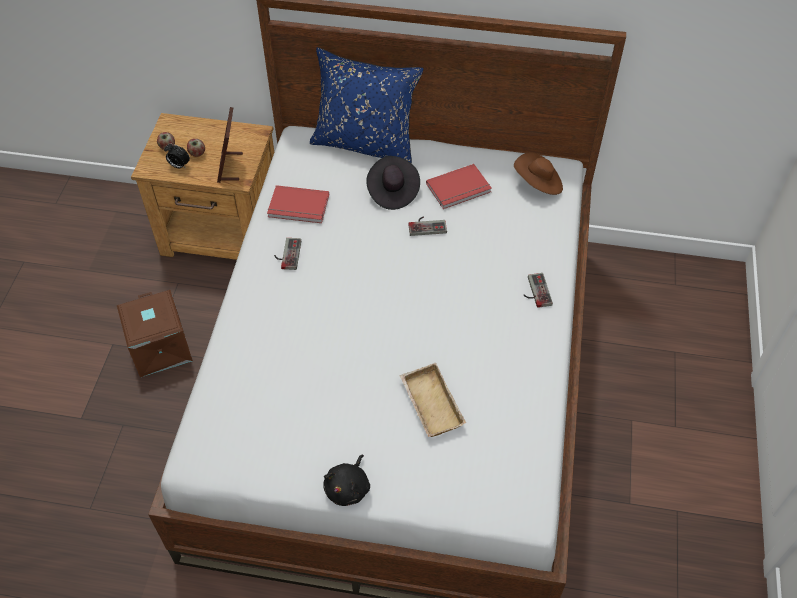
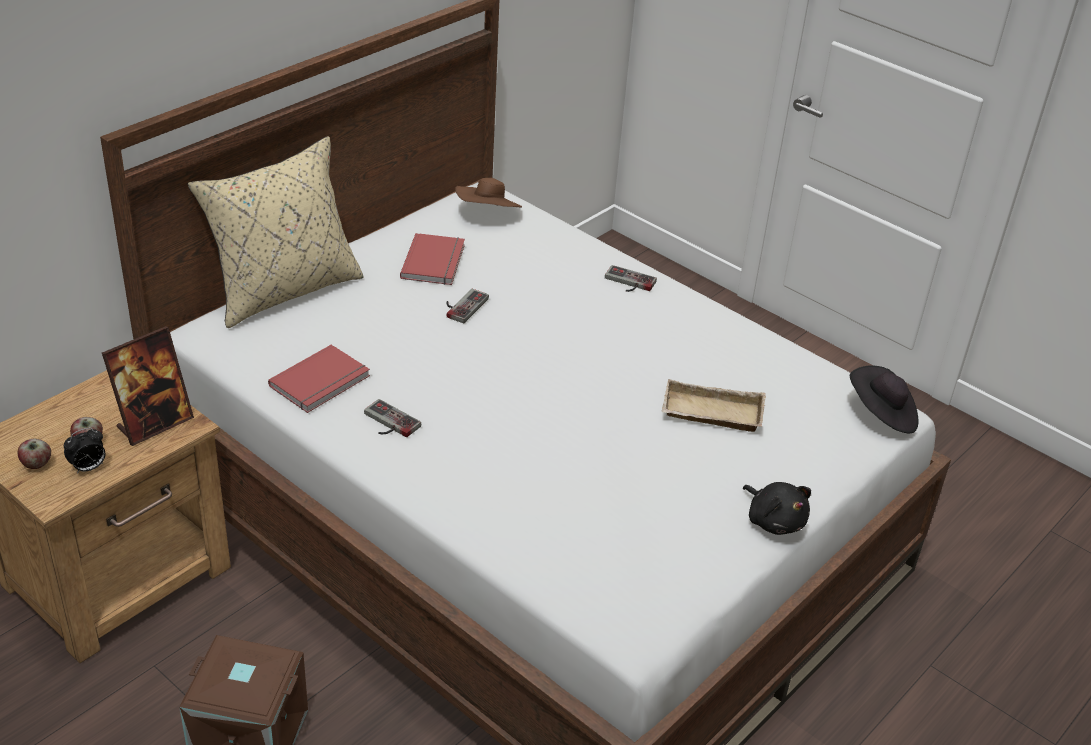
camera: 60 degrees left, 15 degrees down
picture frame [217,107,243,183] -> picture frame turned 75 degrees counterclockwise [102,326,194,446]
blue pillow [310,47,423,164] -> beige pillow [187,136,364,328]
black hat [366,156,420,210] -> black hat moved to [850,365,919,434]

